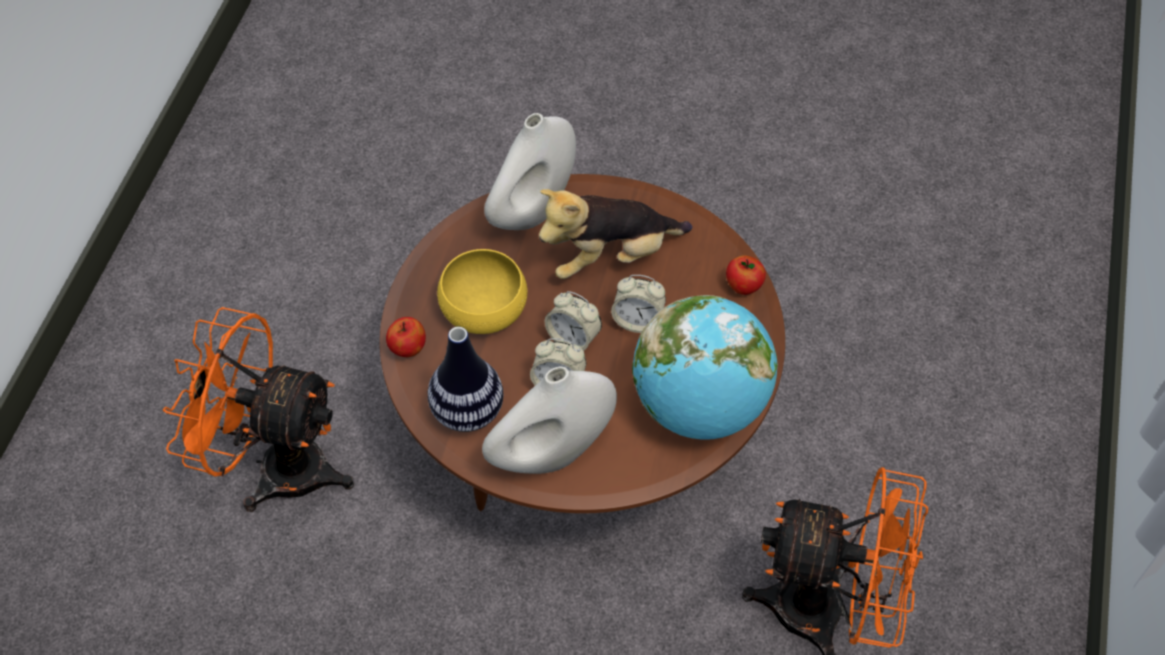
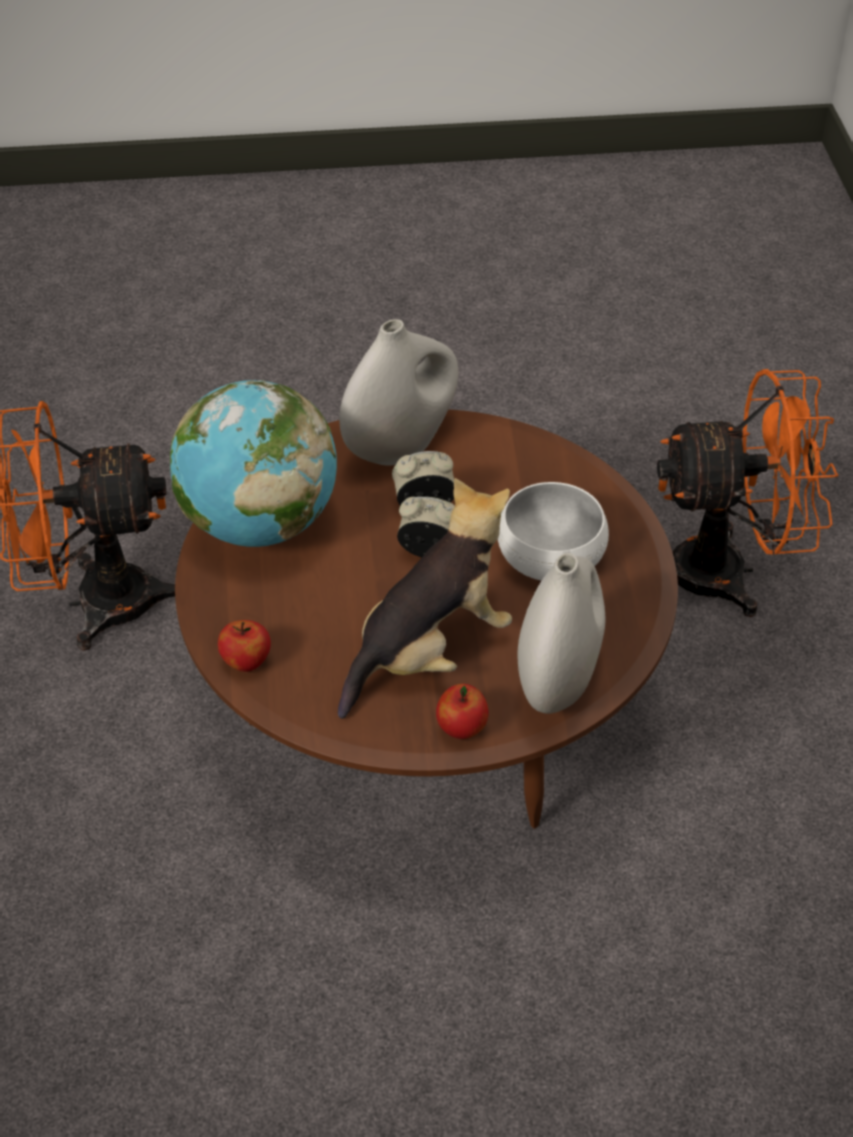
camera: 160 degrees right, 10 degrees down
apple [386,317,426,357] -> apple moved to [436,684,488,739]
vase [428,327,504,432] -> none
yellow bowl [437,249,527,334] -> white bowl [498,482,609,581]
alarm clock [611,275,666,333] -> none

